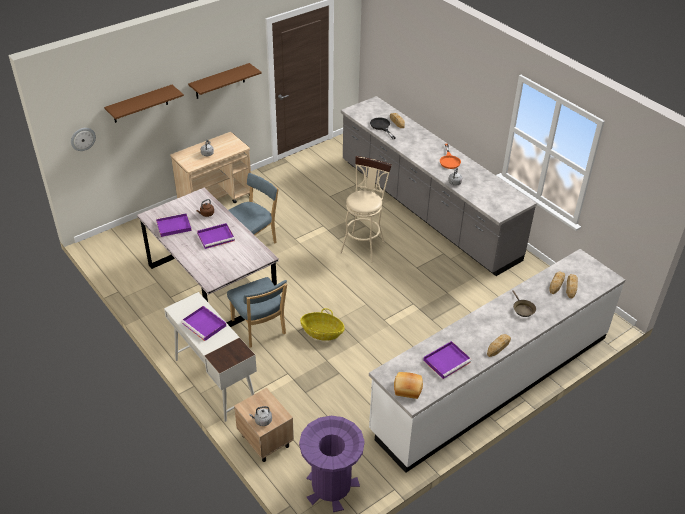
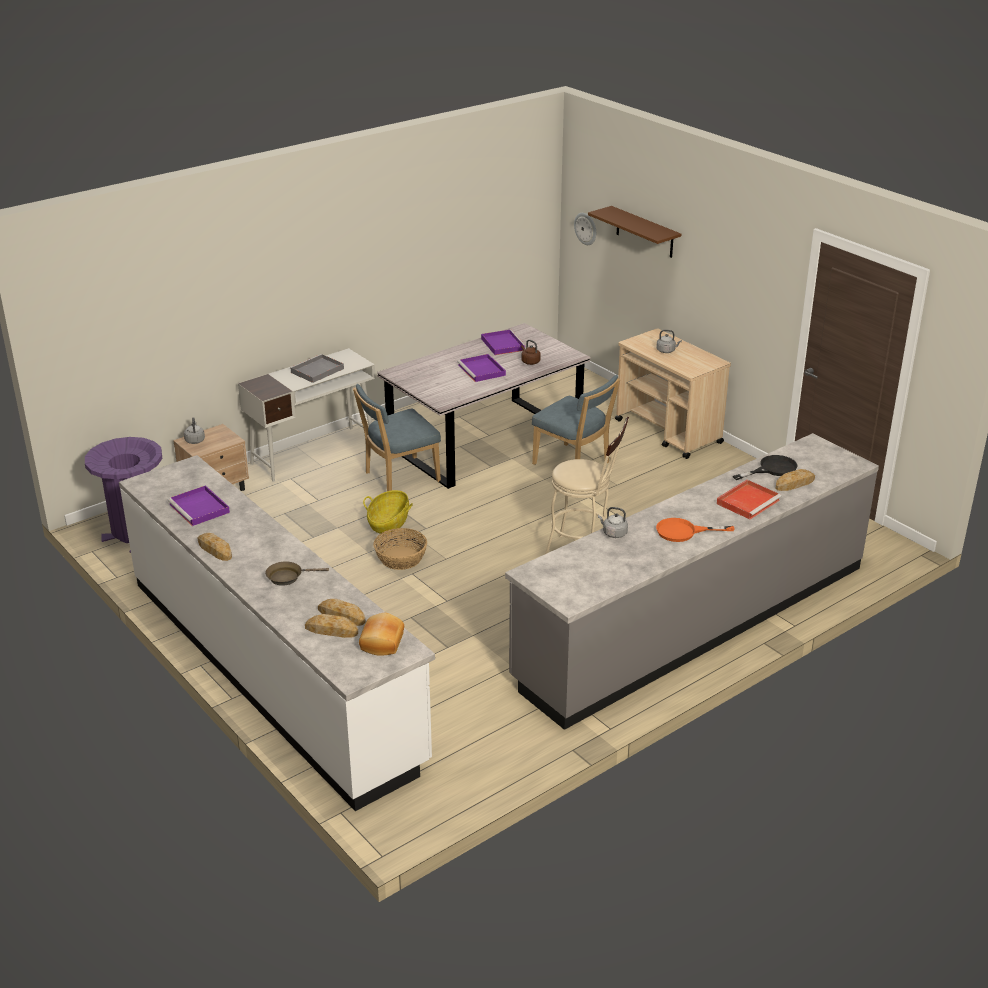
camera: 90 degrees right, 10 degrees down
purple tray [181,306,226,341] -> grey tray [290,354,344,383]
brown shelf [188,63,261,99] -> none
bread [394,372,423,399] -> bread moved to [359,613,404,656]
none -> basket [373,528,427,570]
none -> red tray [716,480,781,519]

